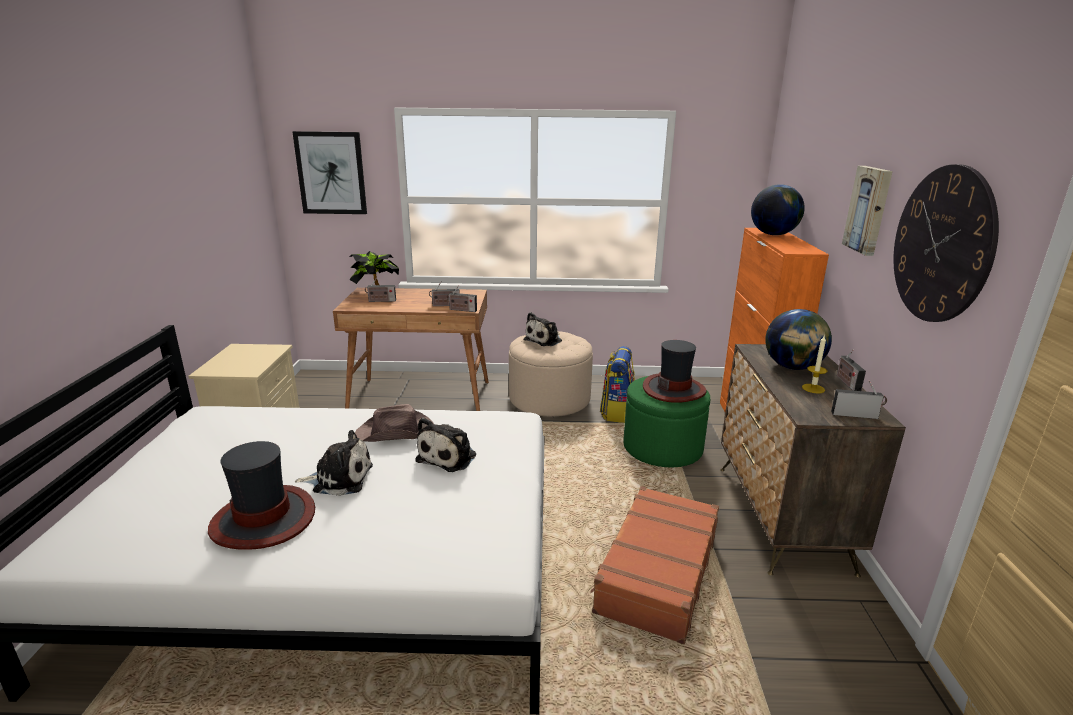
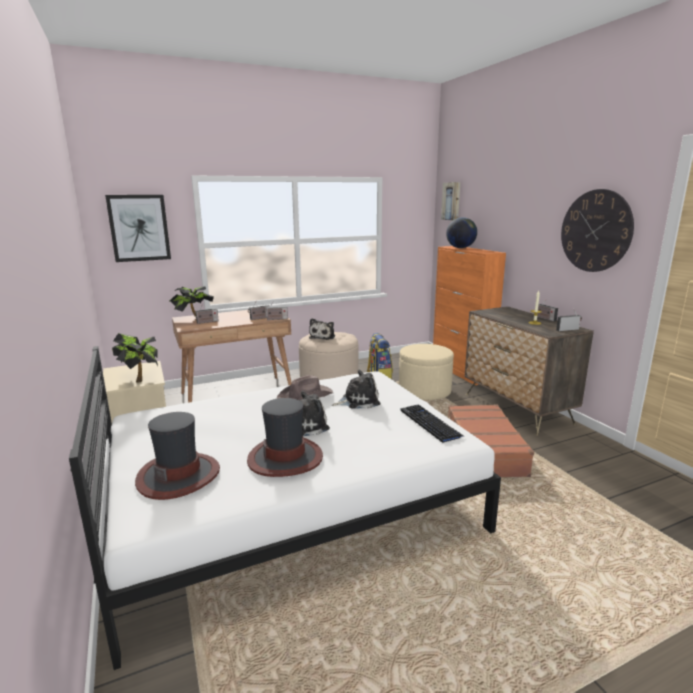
camera: 25 degrees left, 5 degrees down
plush toy [415,418,476,472] -> plush toy turned 105 degrees counterclockwise [332,370,380,409]
green ottoman [623,376,710,467] -> beige ottoman [399,344,454,400]
hat [643,340,706,403] -> hat moved to [135,412,220,500]
globe [765,309,832,370] -> none
picture [842,166,893,256] -> picture moved to [441,182,460,220]
none -> potted plant [112,333,158,383]
none -> keyboard [400,404,465,443]

